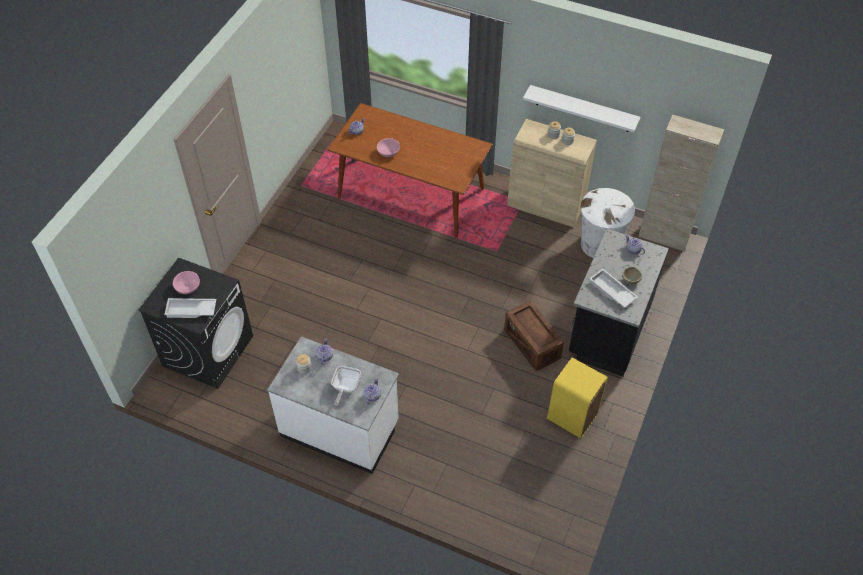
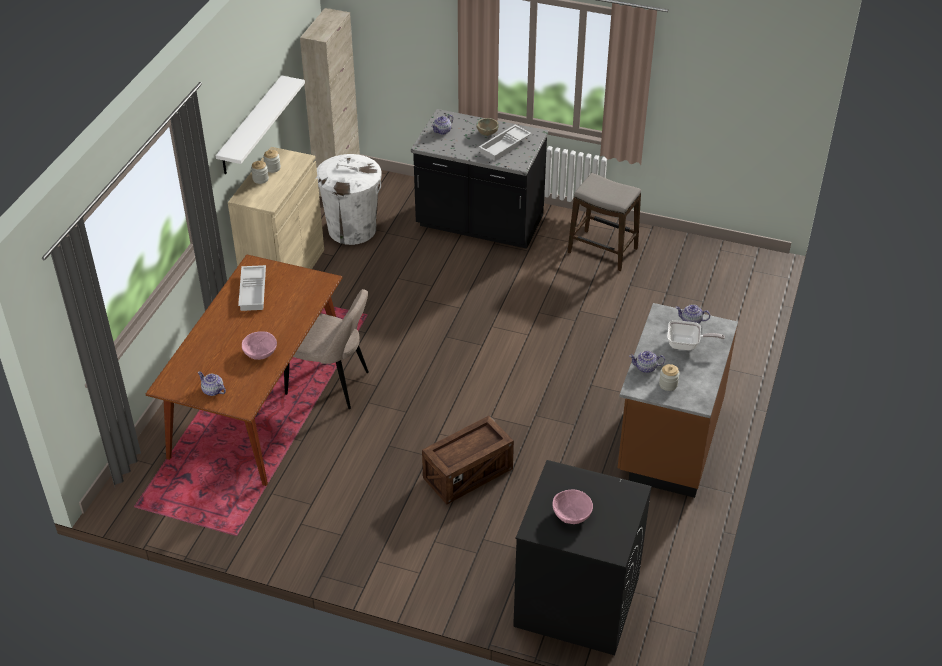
camera: 95 degrees left, 10 degrees down
white tray [164,298,216,318] -> white tray moved to [238,265,266,311]
white counter [267,336,399,474] -> brown counter [617,303,738,498]
crate [504,301,564,371] -> crate moved to [422,416,514,504]
yellow trash can [547,357,608,438] -> stool [568,173,641,271]
none -> beige chair [284,289,369,409]

